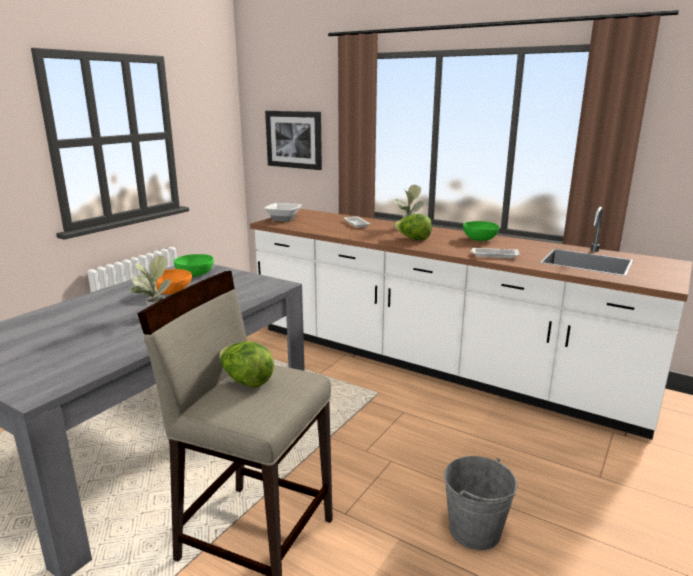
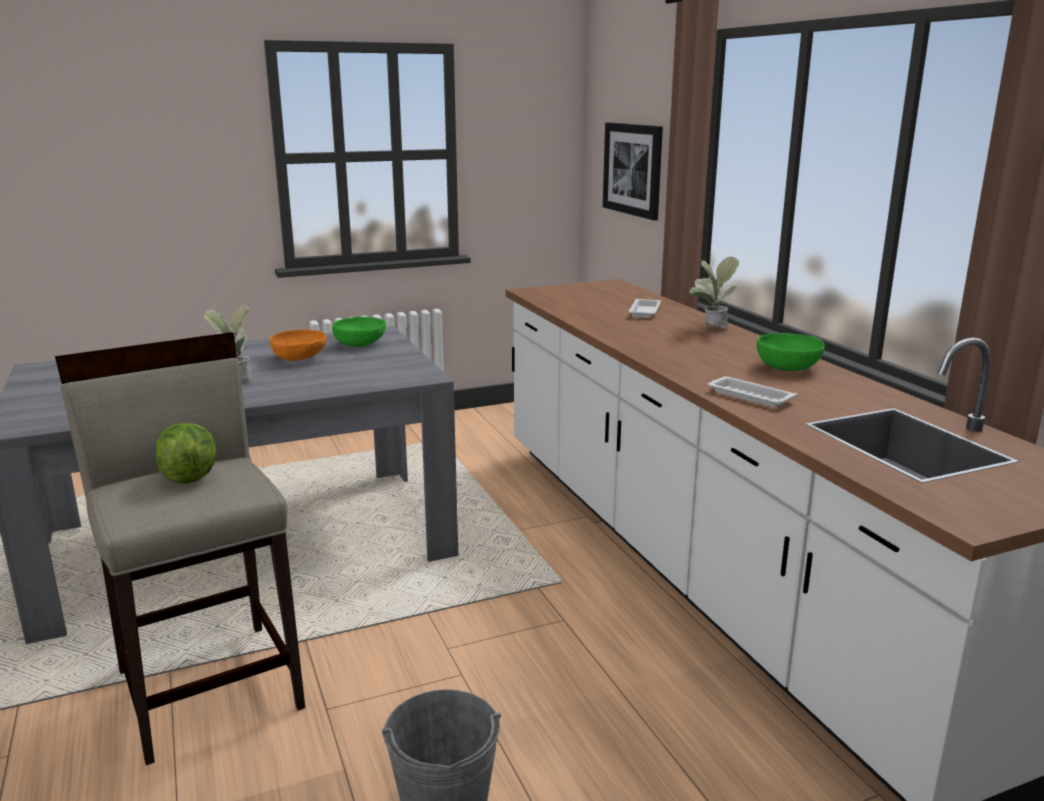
camera: 35 degrees right, 0 degrees up
bowl [264,203,302,222] -> none
lettuce [394,214,432,240] -> none

